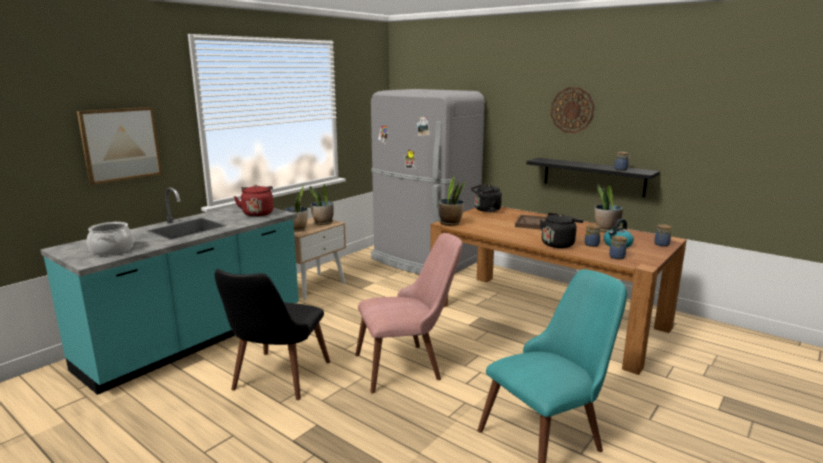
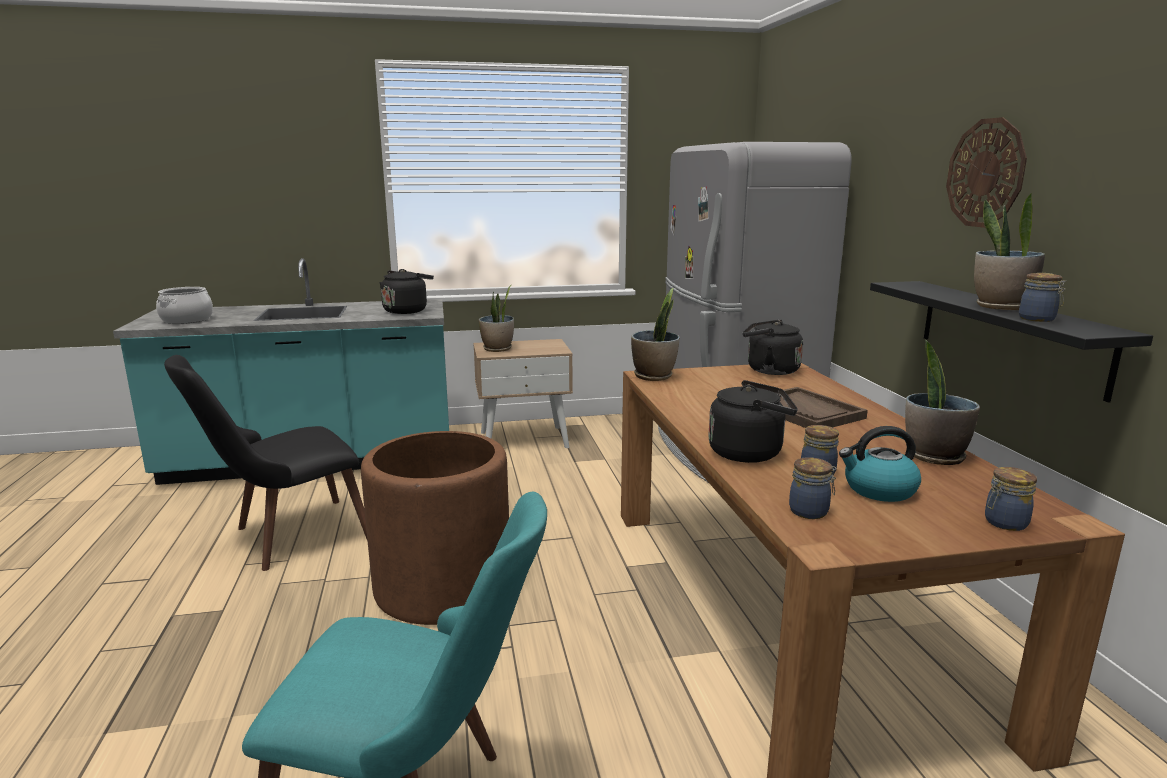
camera: 40 degrees right, 0 degrees up
picture [77,107,162,185] -> none
red kettle [234,185,274,217] -> black kettle [379,269,434,314]
potted plant [310,184,334,225] -> potted plant moved to [974,193,1045,310]
pink chair [355,233,463,393] -> brown planter [361,431,509,625]

